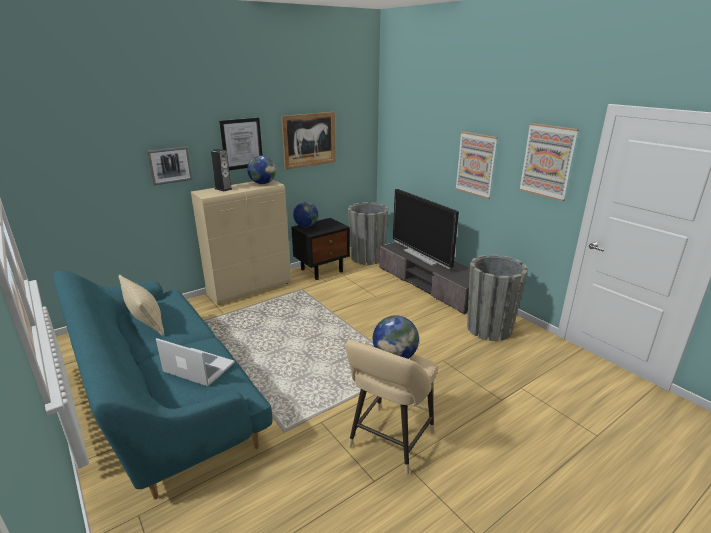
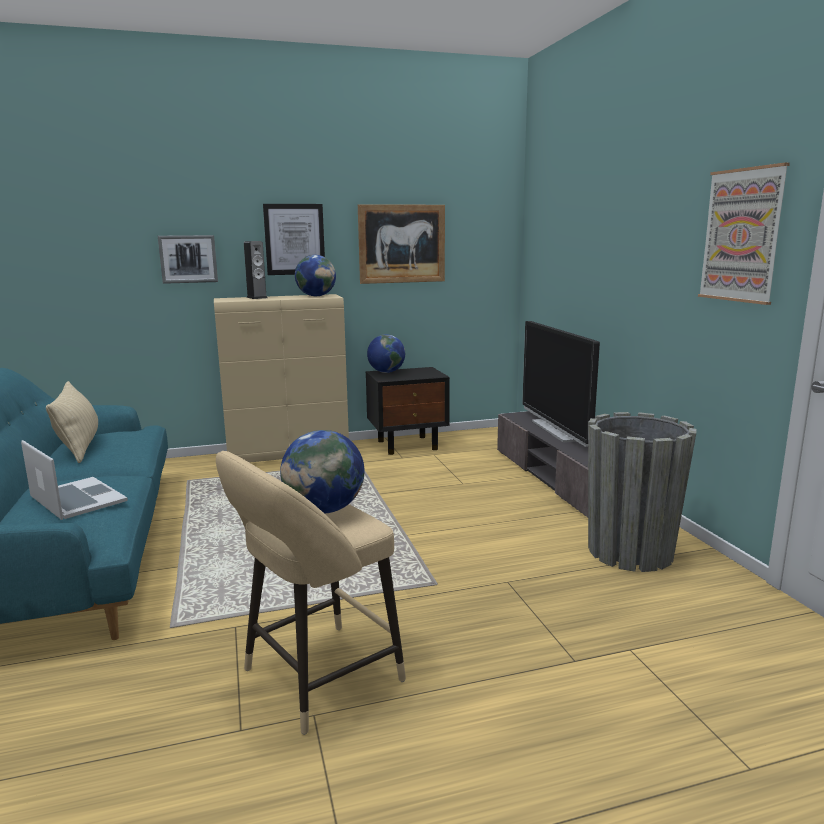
camera: 20 degrees right, 10 degrees down
grey planter [348,202,388,265] -> none
picture [455,131,498,199] -> none

